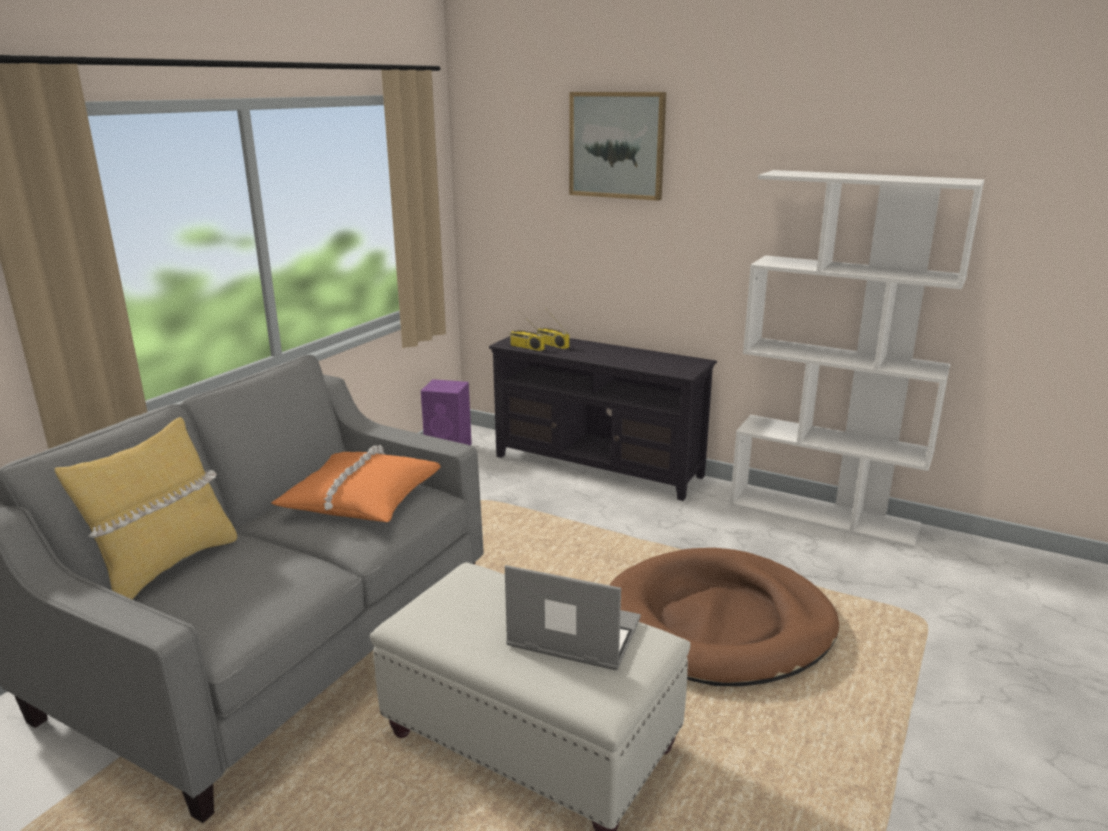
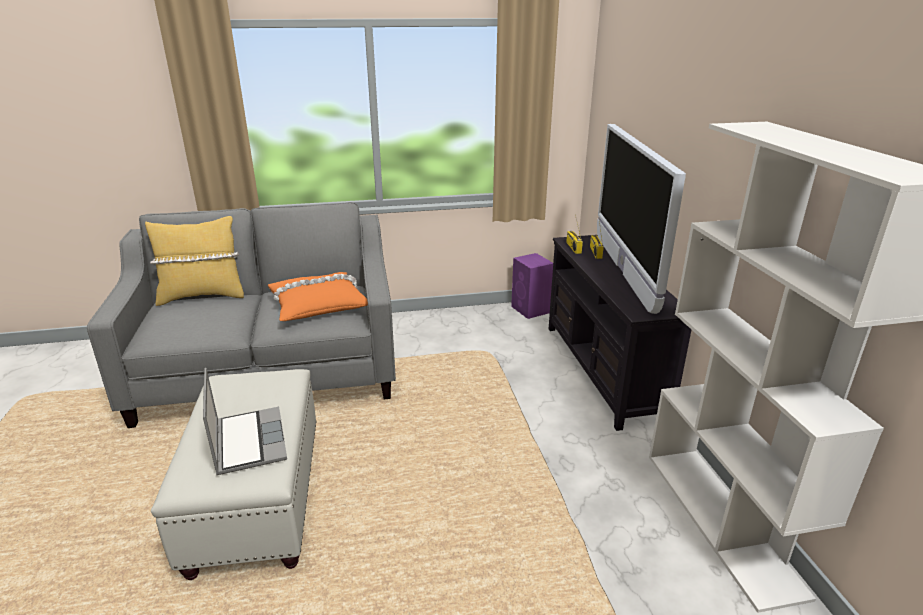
camera: 50 degrees right, 5 degrees up
picture [569,92,666,201] -> none
brown dog bed [610,548,839,687] -> none
none -> television [597,124,686,314]

